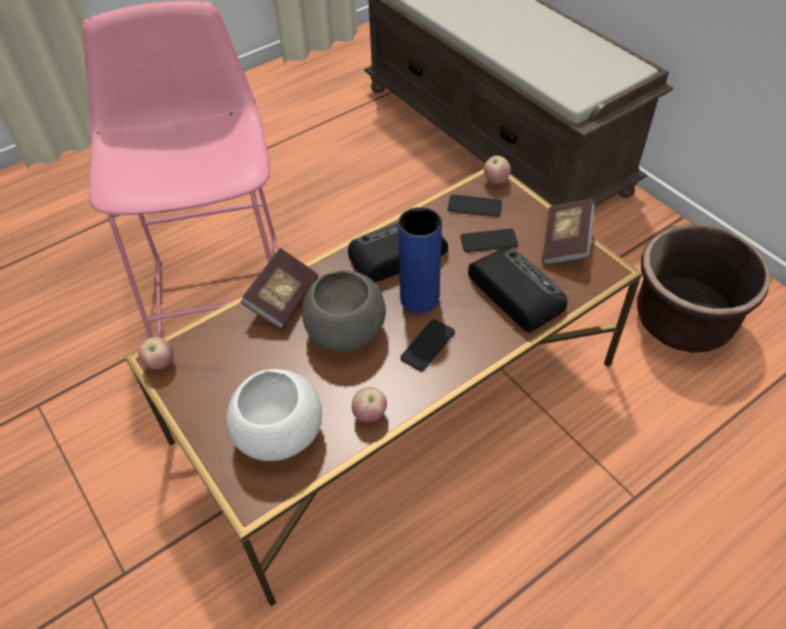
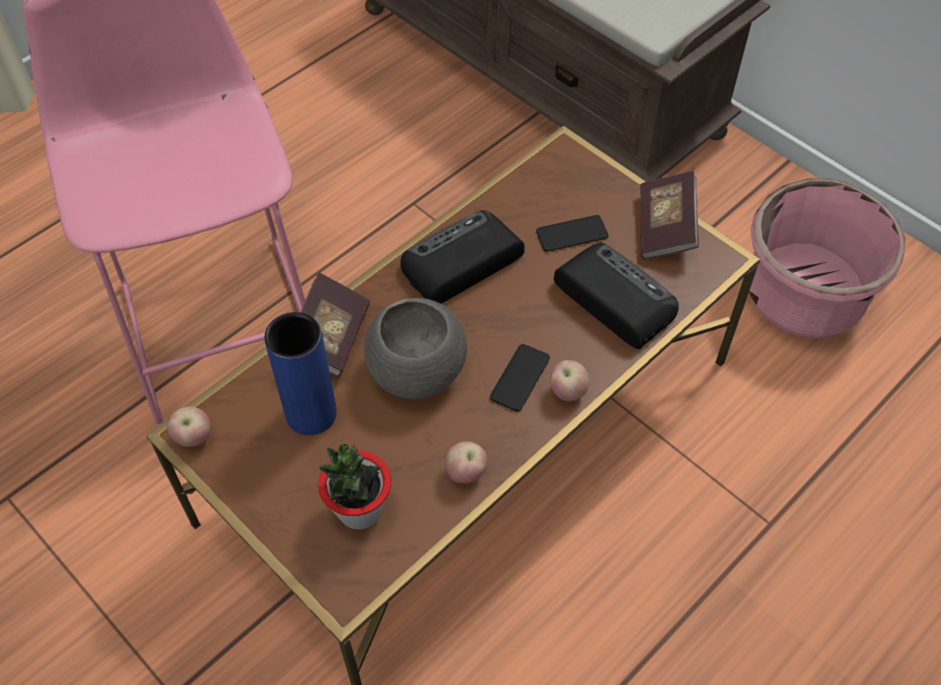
camera: 10 degrees left, 5 degrees up
white bowl [226,369,322,461] -> potted plant [318,444,391,529]
blue vase [398,207,442,313] -> blue vase moved to [264,312,337,435]
phone [448,195,502,216] -> none
apple [484,156,511,185] -> apple moved to [550,360,589,401]
brown planter [637,223,771,353] -> pink planter [749,178,906,338]

